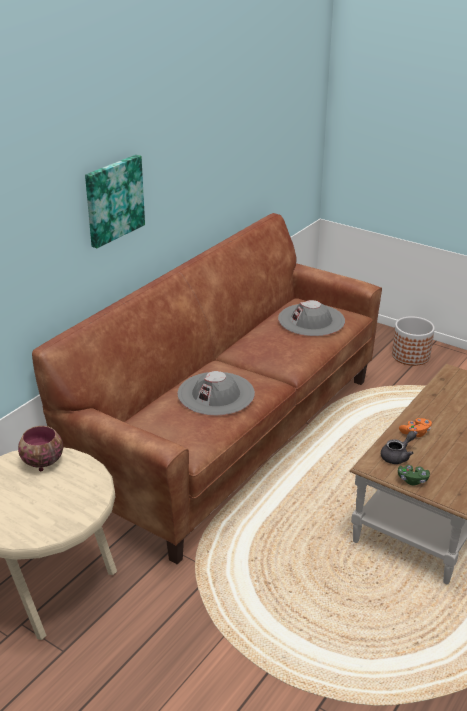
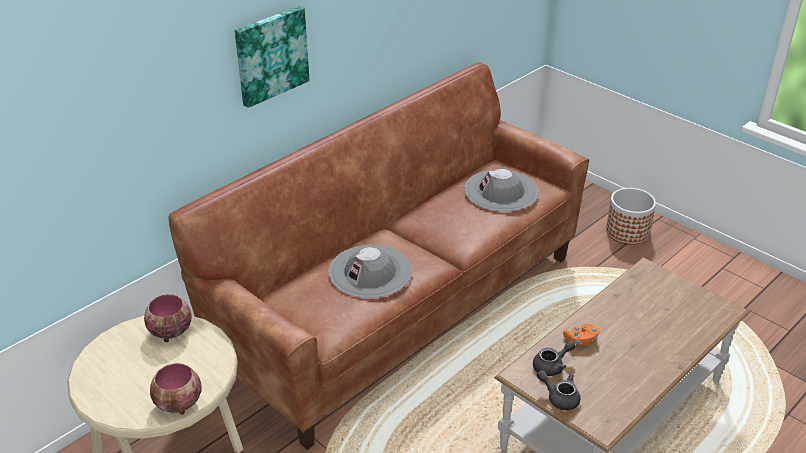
camera: 10 degrees right, 5 degrees up
green game controller [398,465,430,485] -> grey teapot [537,370,580,410]
none -> bowl [150,363,202,415]

